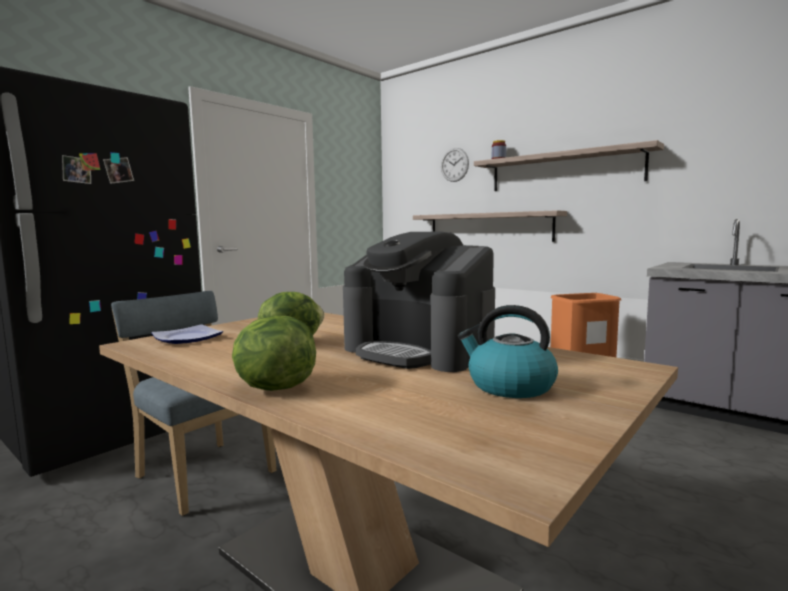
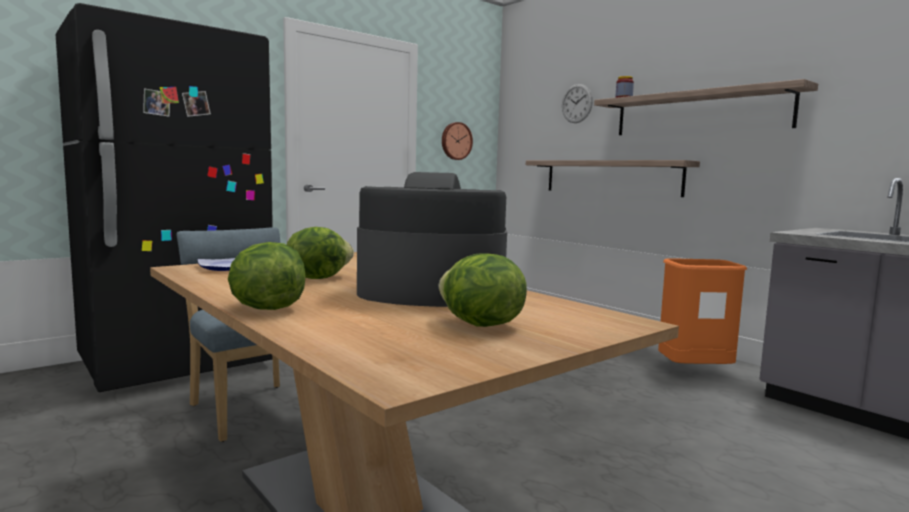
camera: 10 degrees right, 0 degrees up
coffee machine [343,232,495,372] -> coffee machine turned 135 degrees clockwise [357,172,507,307]
kettle [458,305,558,398] -> lettuce [438,253,527,327]
none -> wall clock [442,122,473,160]

